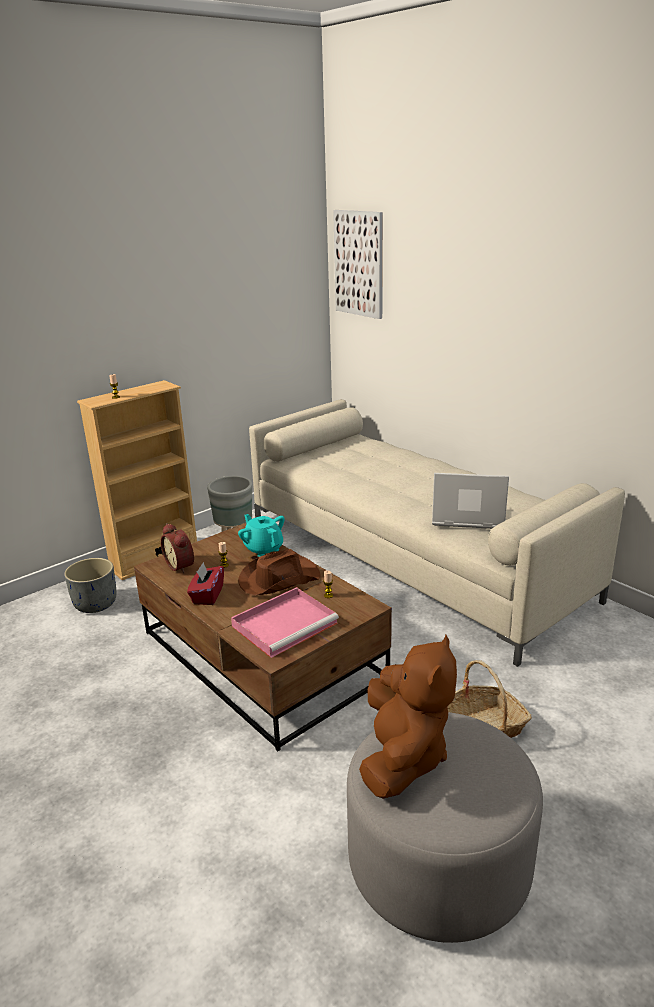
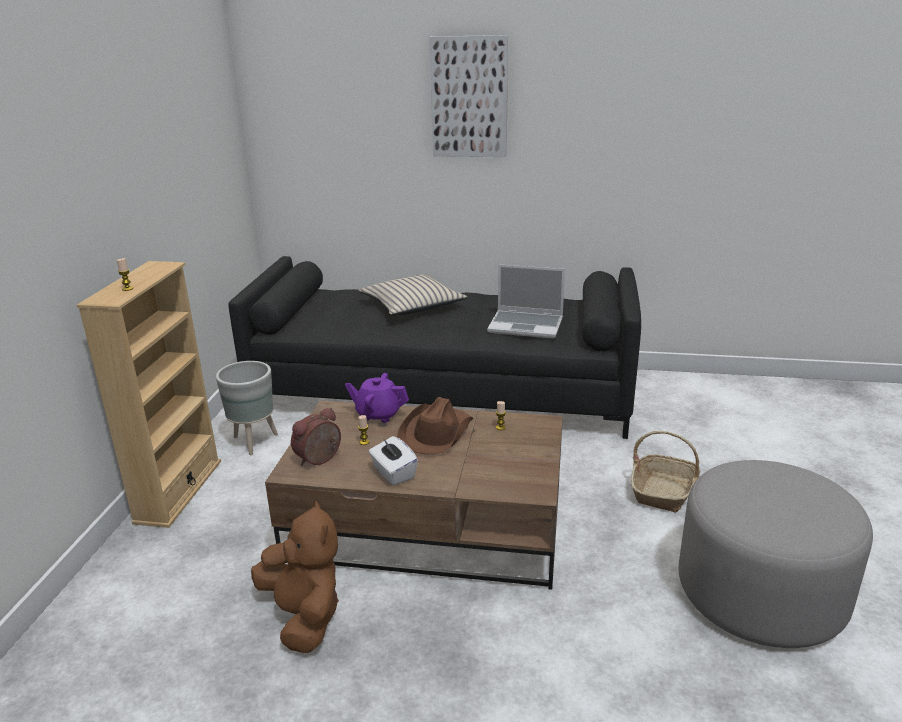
camera: 40 degrees left, 0 degrees up
grey planter [64,558,116,613] -> none
alarm clock [161,523,194,573] -> alarm clock turned 120 degrees clockwise [291,407,341,466]
red tissue box [187,562,224,605] -> white tissue box [369,436,418,486]
pink tray [231,587,339,658] -> none
turquoise teapot [238,514,285,557] -> purple teapot [345,373,409,423]
beige sofa [249,399,625,667] -> black sofa [228,256,641,439]
picture [333,210,383,319] -> picture moved to [429,35,508,157]
brown plush toy [359,635,457,798] -> brown plush toy moved to [251,500,339,653]
laptop [432,473,509,529] -> laptop turned 135 degrees counterclockwise [487,264,565,339]
none -> beige pillow [359,274,468,315]

